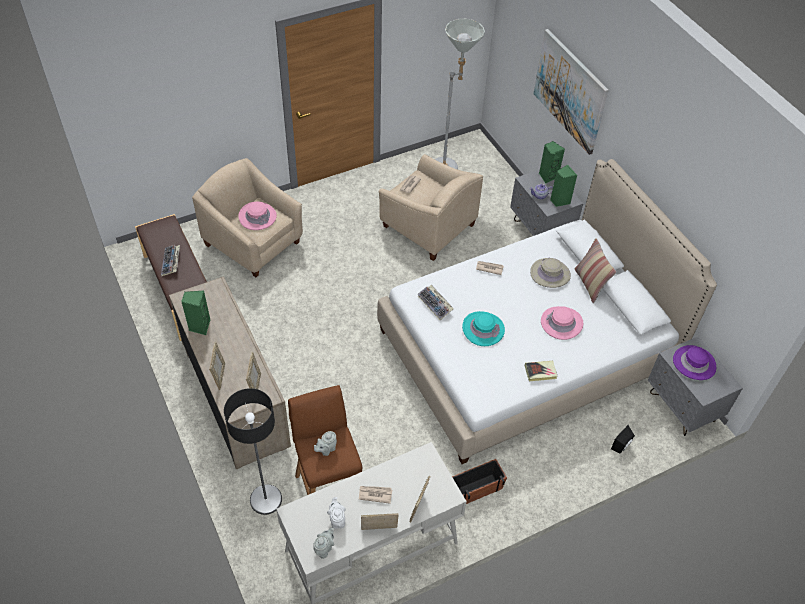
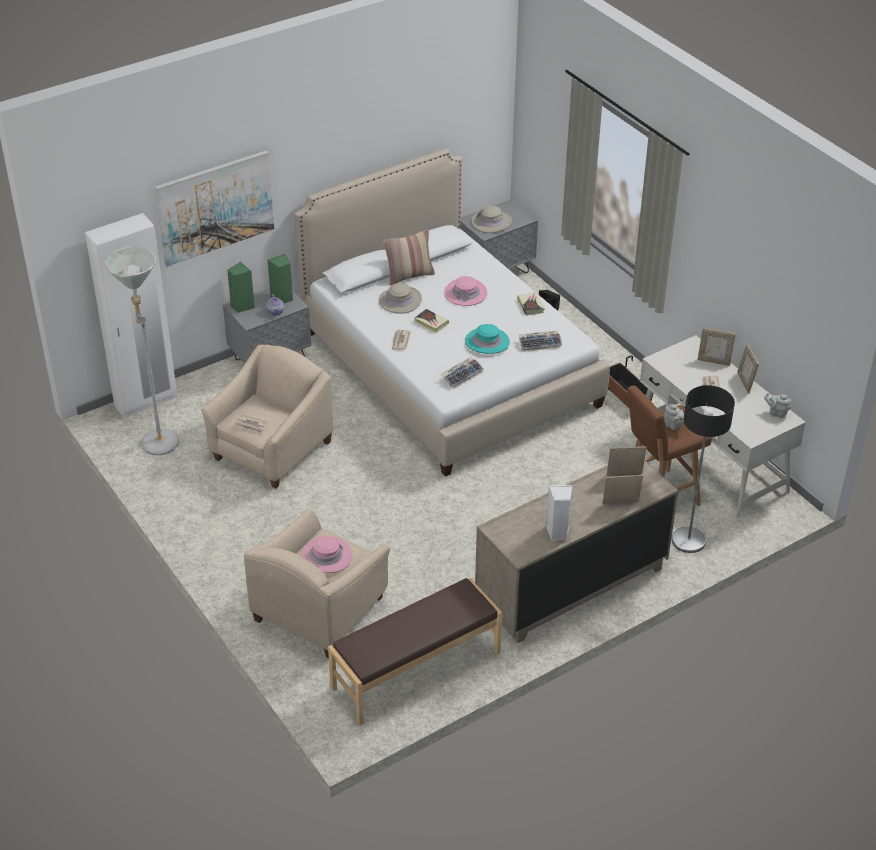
camera: 95 degrees left, 10 degrees down
keyboard [161,245,180,276] -> keyboard moved to [519,331,562,352]
green speaker [181,290,211,335] -> white speaker [546,485,572,541]
white teapot [327,497,346,529] -> none
purple hat [673,345,716,380] -> beige hat [471,206,512,233]
none -> white wardrobe [85,213,177,418]
none -> book [414,309,449,333]

